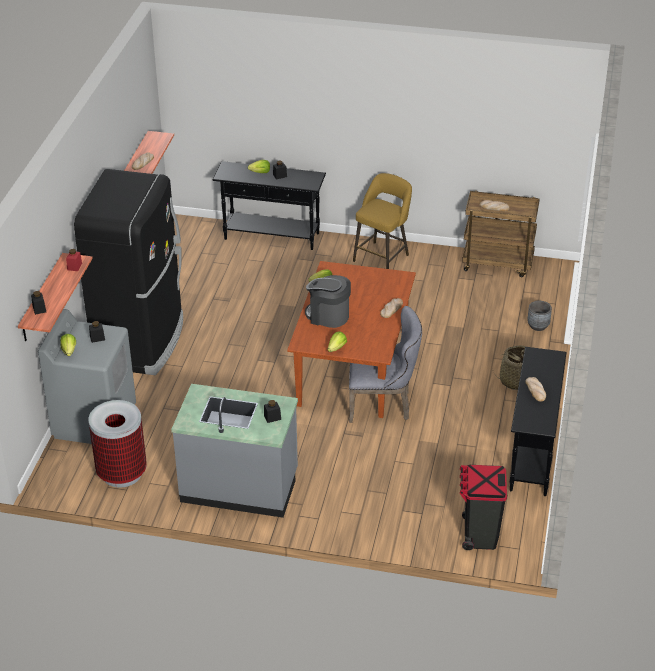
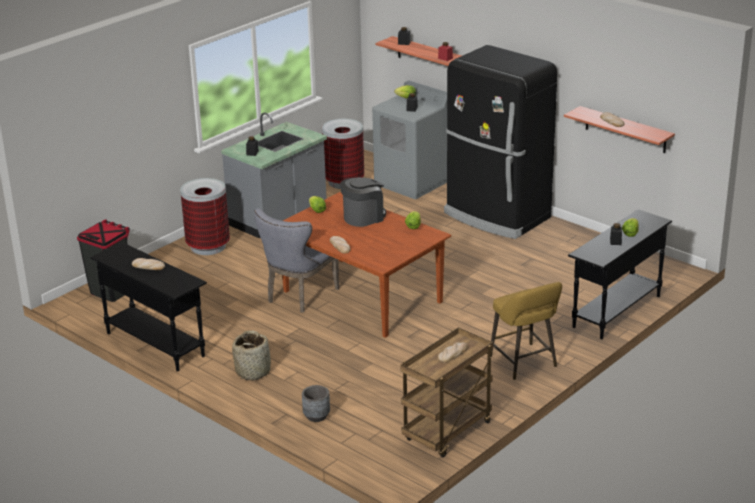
camera: 120 degrees right, 10 degrees down
none -> trash can [180,178,230,255]

